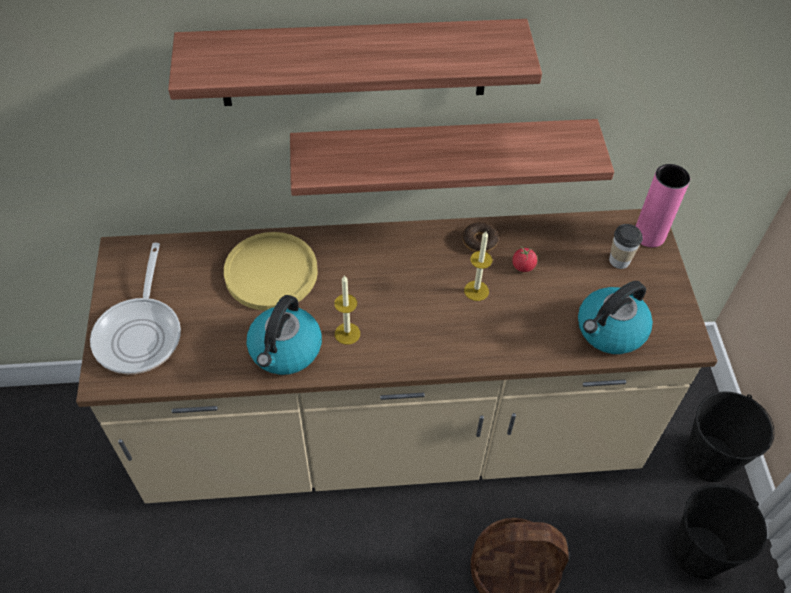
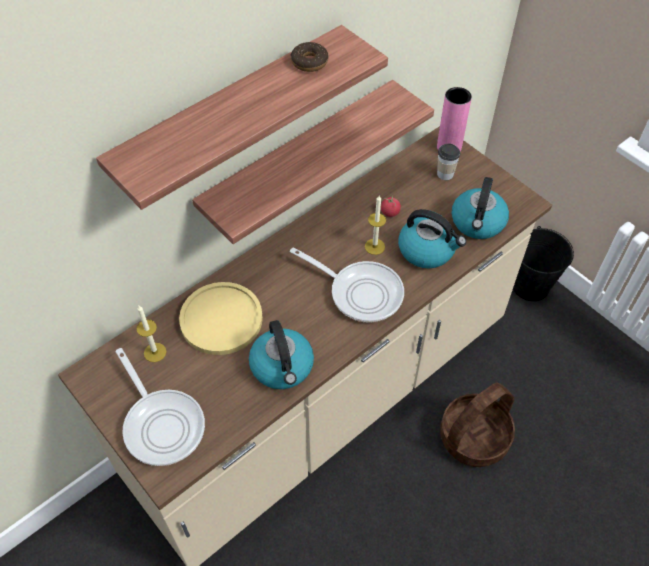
camera: 35 degrees left, 0 degrees up
candle [334,275,360,345] -> candle moved to [137,306,166,362]
donut [462,222,499,252] -> donut moved to [291,42,328,72]
black bucket [673,484,767,579] -> none
none -> frying pan [290,247,404,323]
none -> kettle [398,209,466,268]

